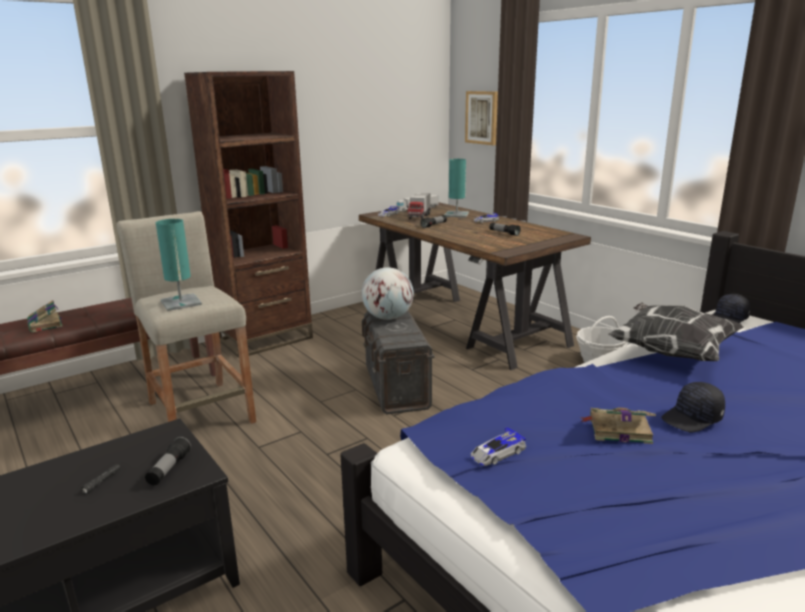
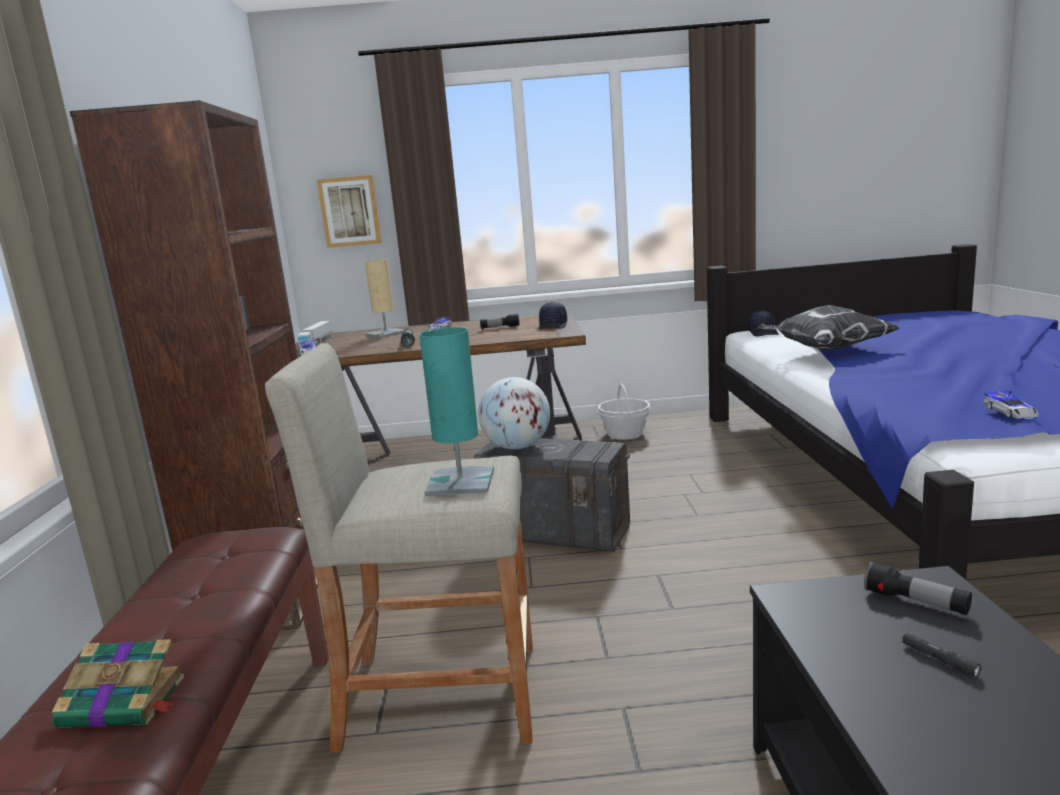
camera: 55 degrees left, 5 degrees down
toy truck [407,193,431,219] -> none
turquoise table lamp [445,159,469,218] -> beige table lamp [365,259,404,338]
book [580,407,656,444] -> none
black cap [661,382,725,433] -> black cap moved to [539,302,567,330]

